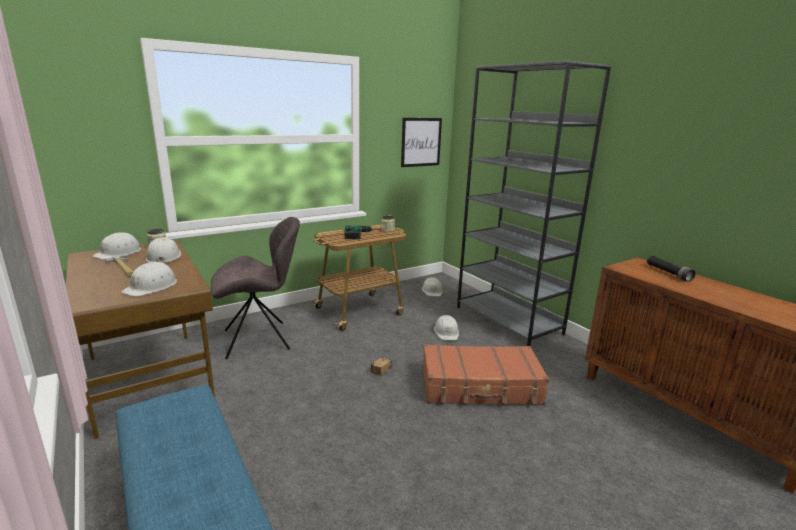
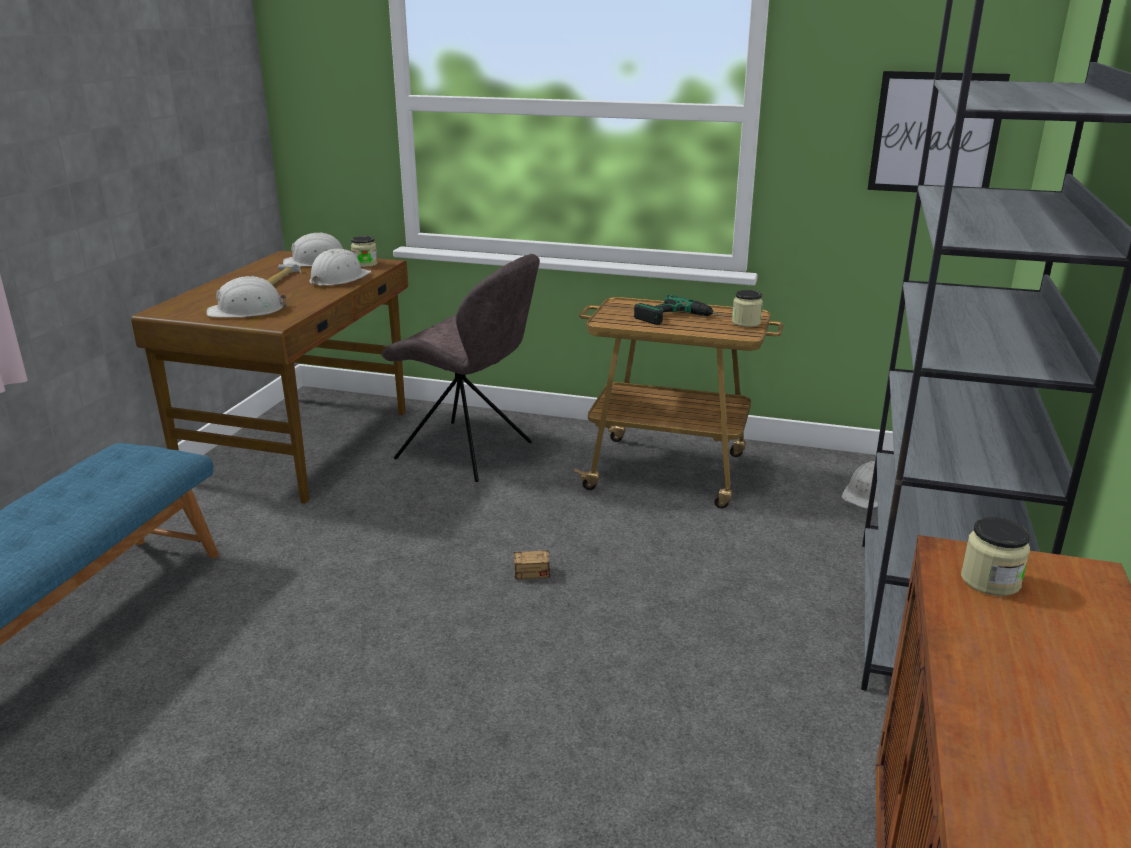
camera: 50 degrees right, 5 degrees up
brown suitcase [422,344,549,405] -> none
white hard hat [434,315,459,340] -> none
black flashlight [647,256,696,282] -> none
none -> jar [961,517,1030,596]

